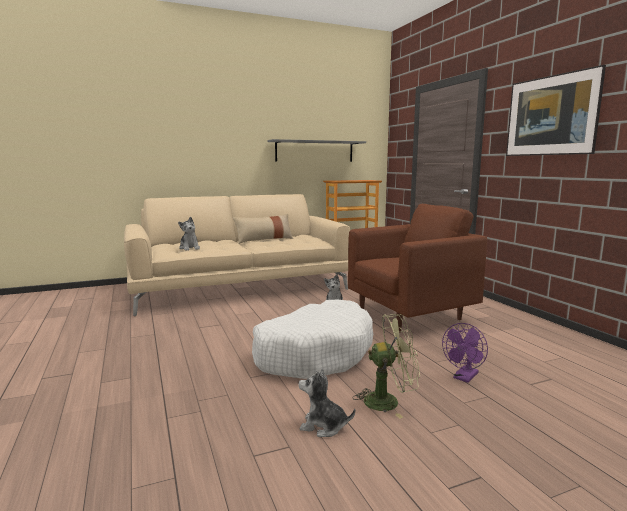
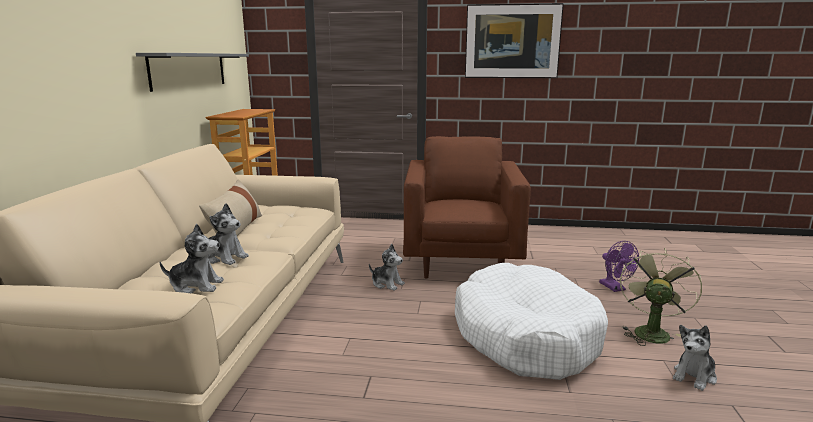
camera: 60 degrees left, 5 degrees up
none -> plush toy [208,203,249,265]

